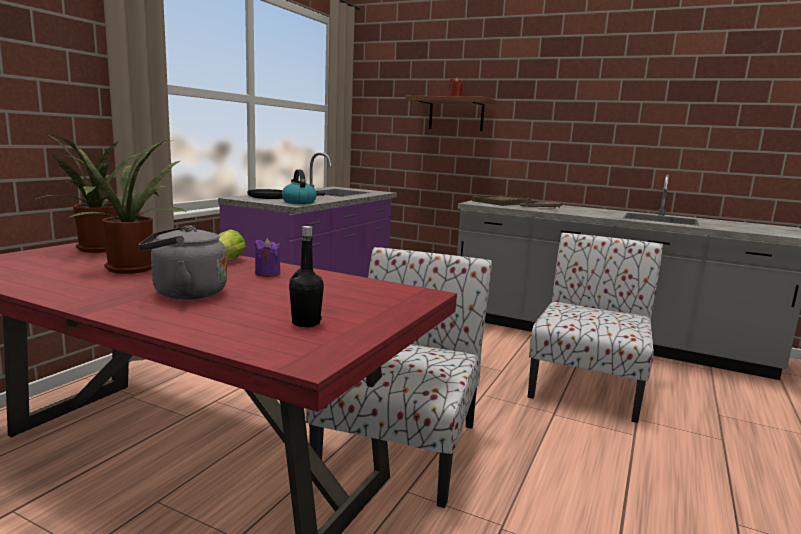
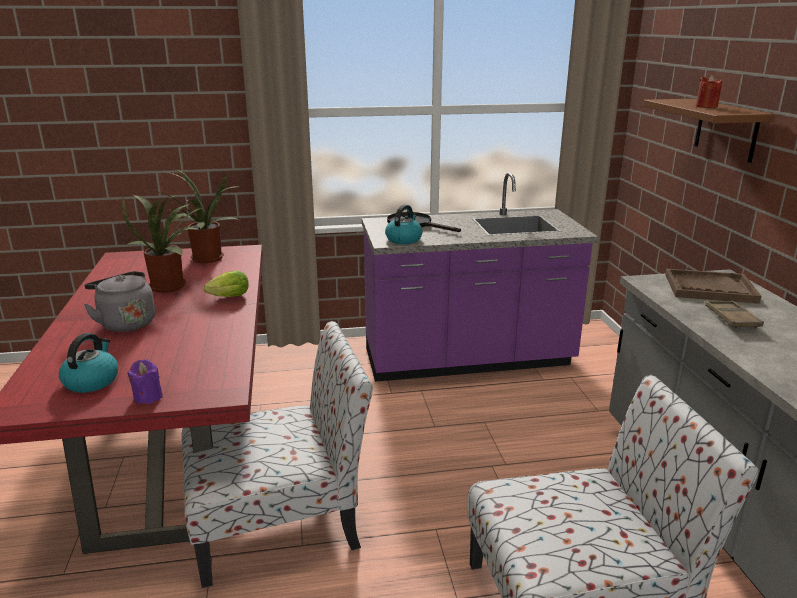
camera: 55 degrees right, 10 degrees up
purple candle [255,238,280,277] -> purple candle moved to [128,359,163,405]
black bottle [289,226,324,327] -> kettle [59,333,118,393]

